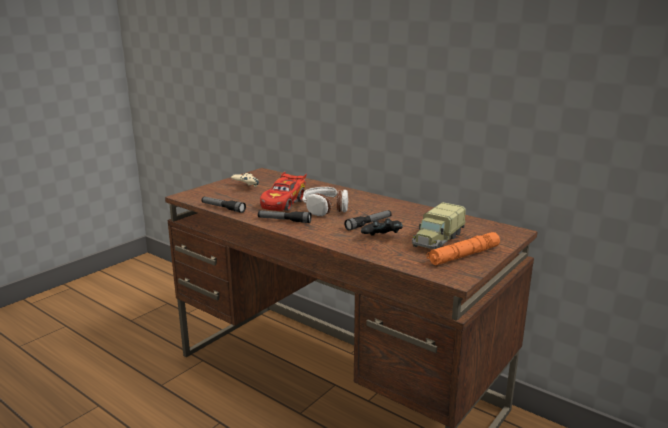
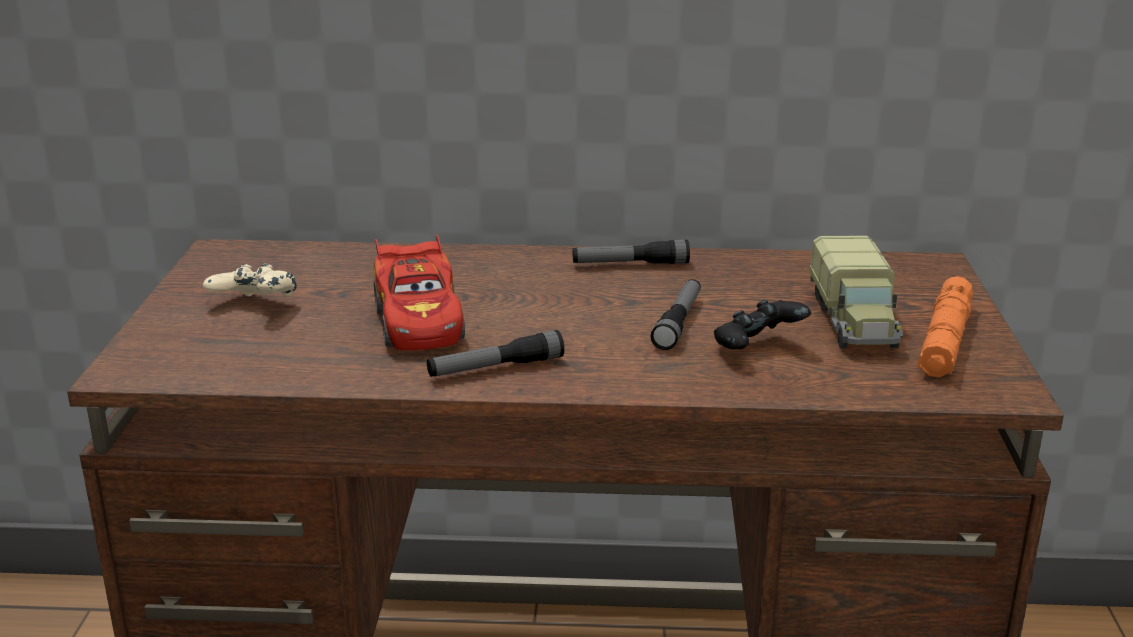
camera: 35 degrees left, 5 degrees up
flashlight [201,197,246,213] -> flashlight moved to [573,240,690,264]
headphones [302,187,348,216] -> none

